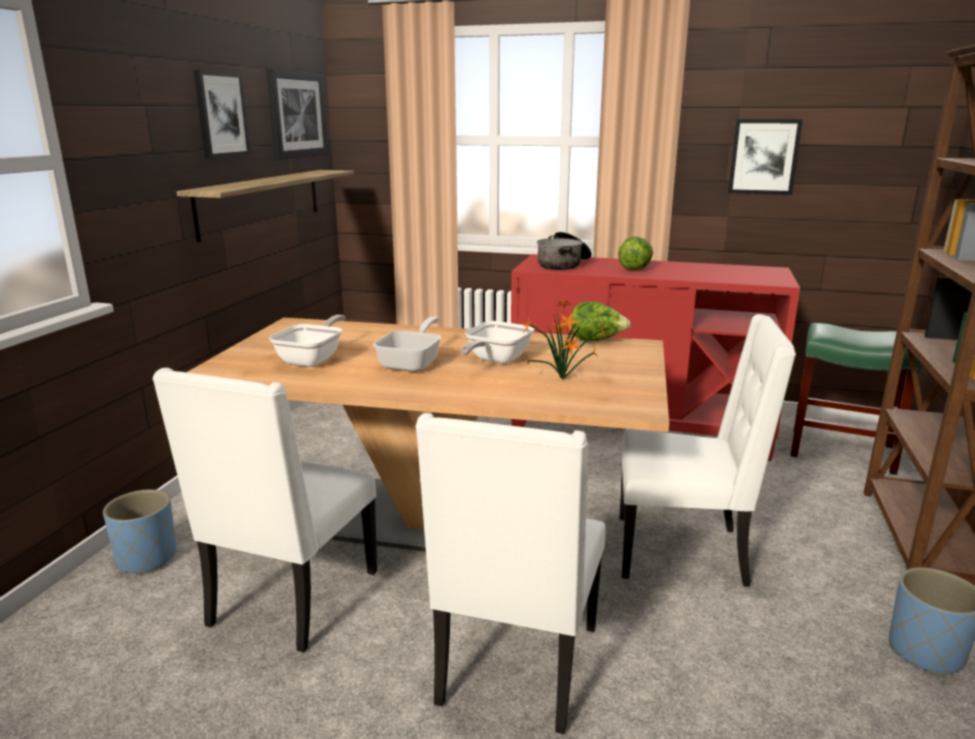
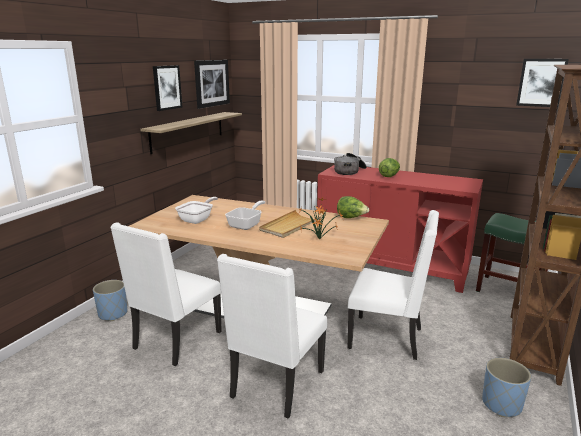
camera: 10 degrees right, 0 degrees up
frying pan [461,321,534,364] -> beige tray [259,210,320,238]
picture [728,119,803,195] -> picture moved to [516,59,569,107]

